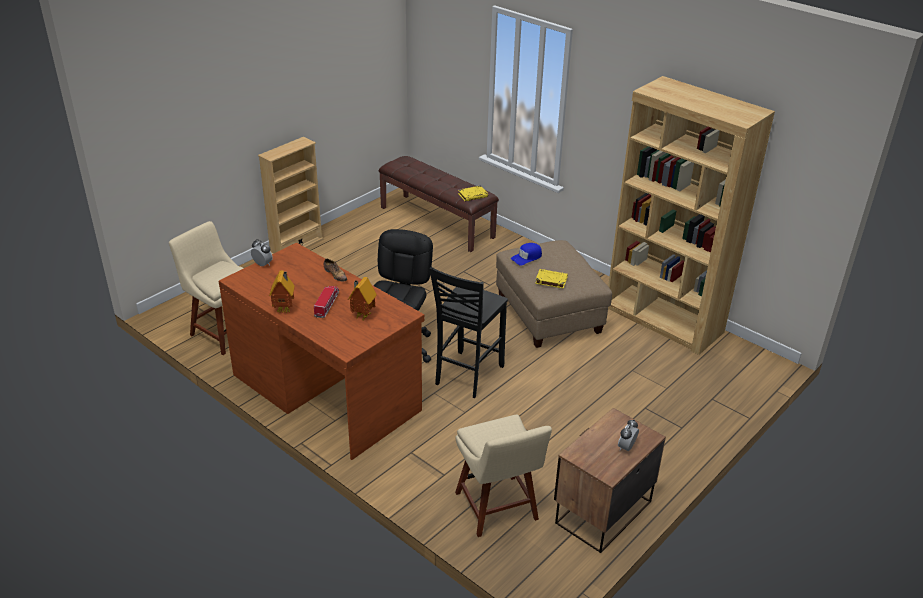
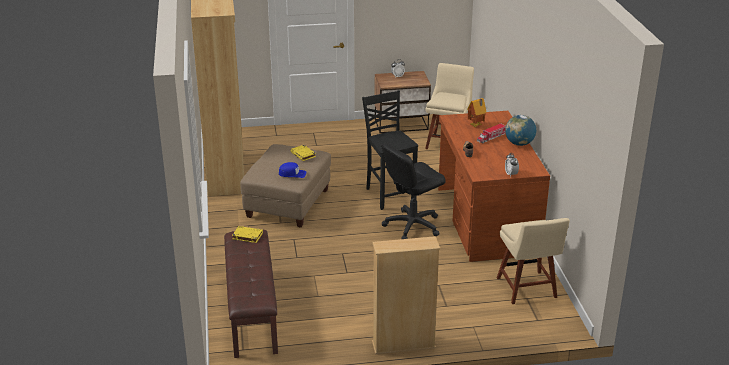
camera: 140 degrees left, 5 degrees down
toy house [269,270,295,313] -> globe [505,115,536,146]
black chair [429,267,508,398] -> black chair turned 90 degrees counterclockwise [362,90,418,210]

